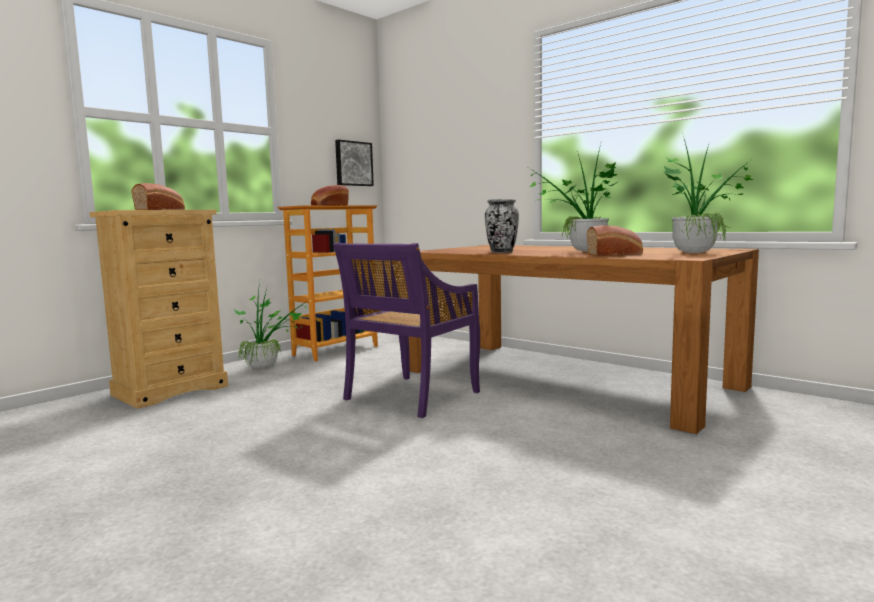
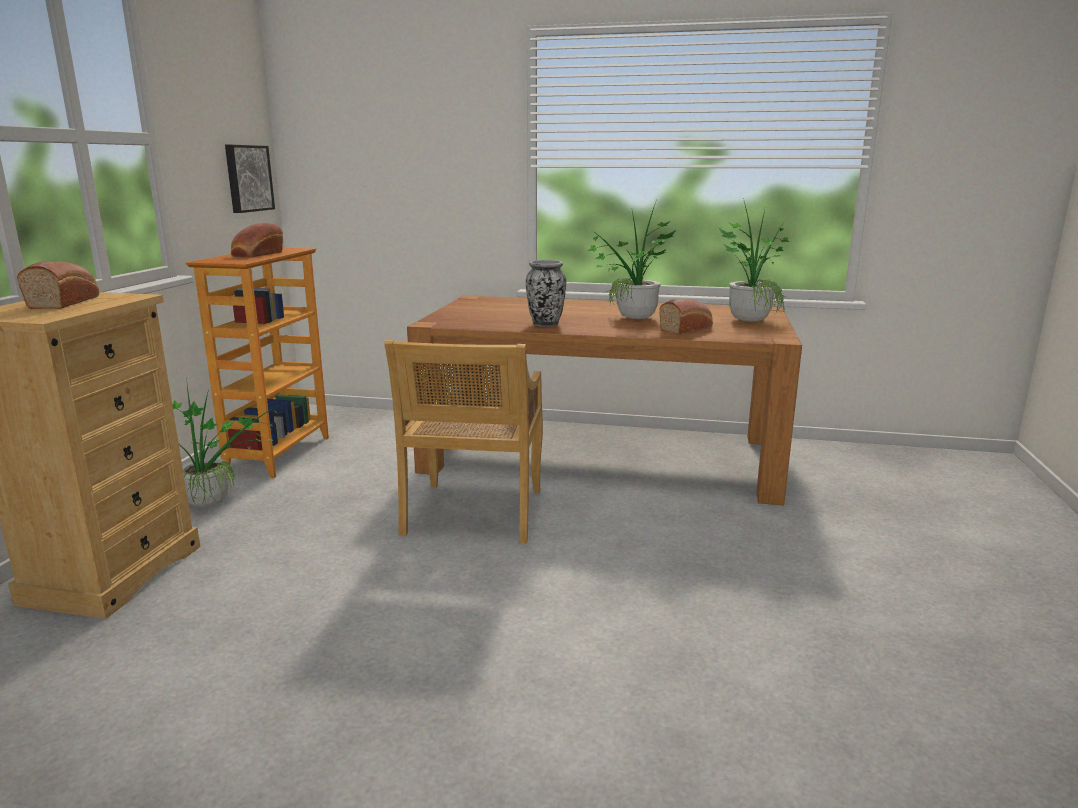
camera: 30 degrees left, 10 degrees up
purple chair [333,242,480,418] -> beige chair [384,340,543,543]

